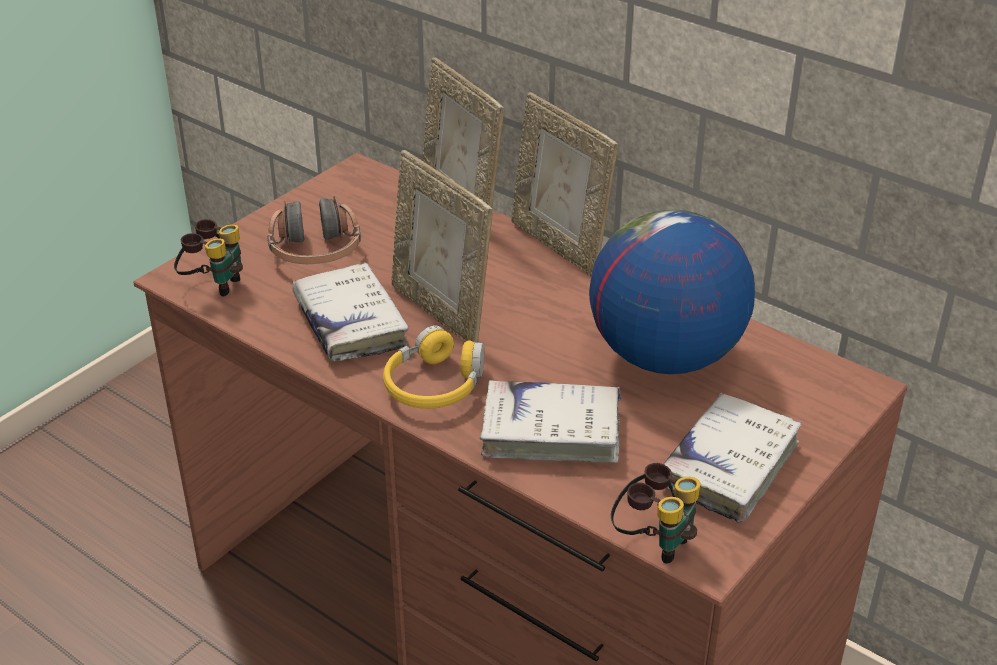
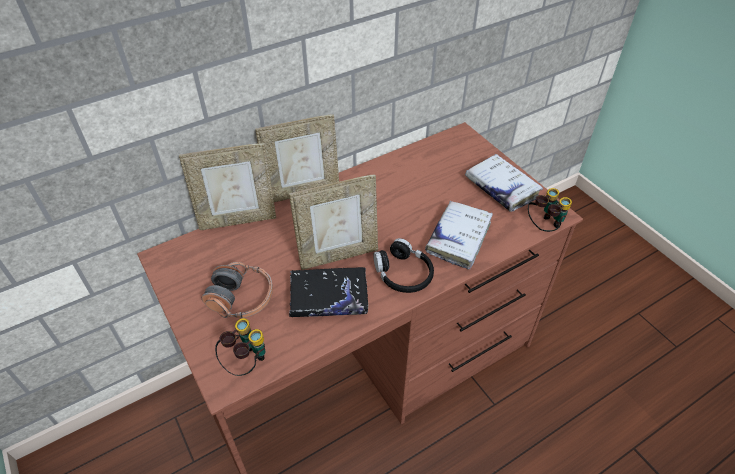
camera: 70 degrees left, 10 degrees up
white book [293,262,409,361] -> black book [289,267,368,317]
yellow headphones [383,325,484,409] -> black headphones [373,238,434,293]
globe [589,209,755,374] -> none

